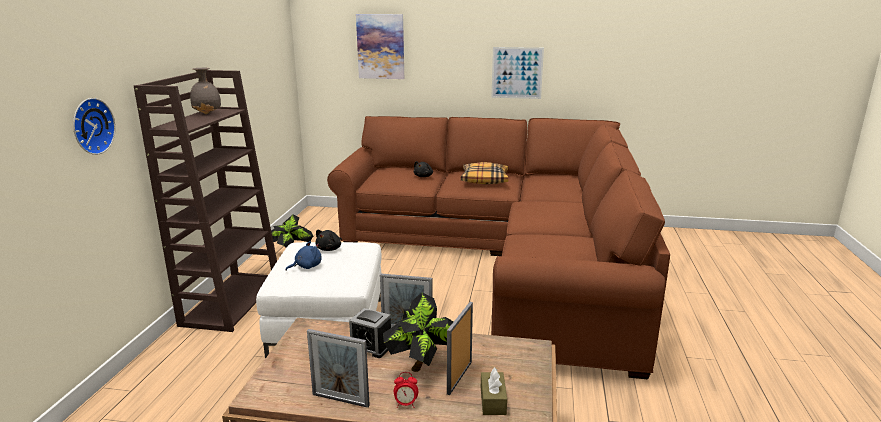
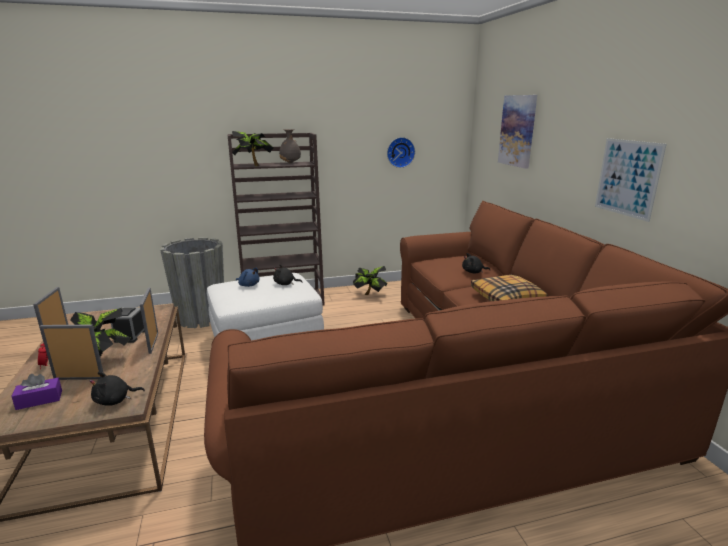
camera: 65 degrees right, 0 degrees up
wall clock [73,98,116,155] -> wall clock moved to [387,137,415,168]
brown tissue box [481,367,507,415] -> purple tissue box [11,374,62,410]
none -> black plush toy [90,372,145,406]
none -> grey planter [160,237,224,328]
none -> potted plant [232,131,274,166]

